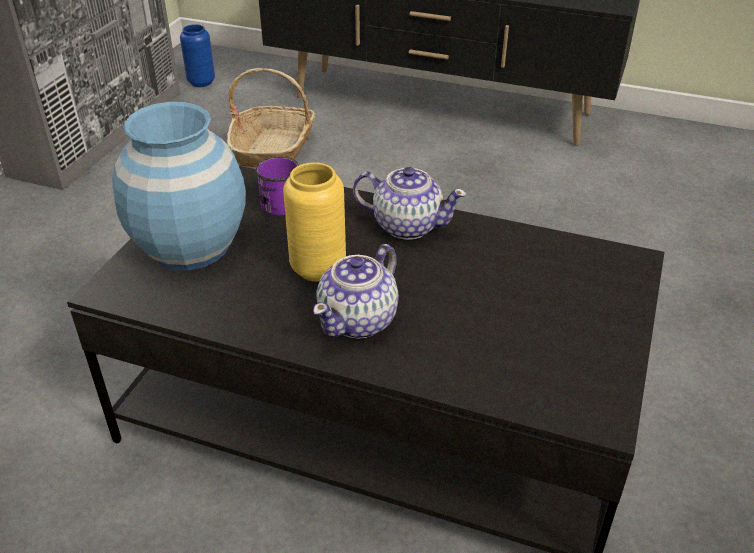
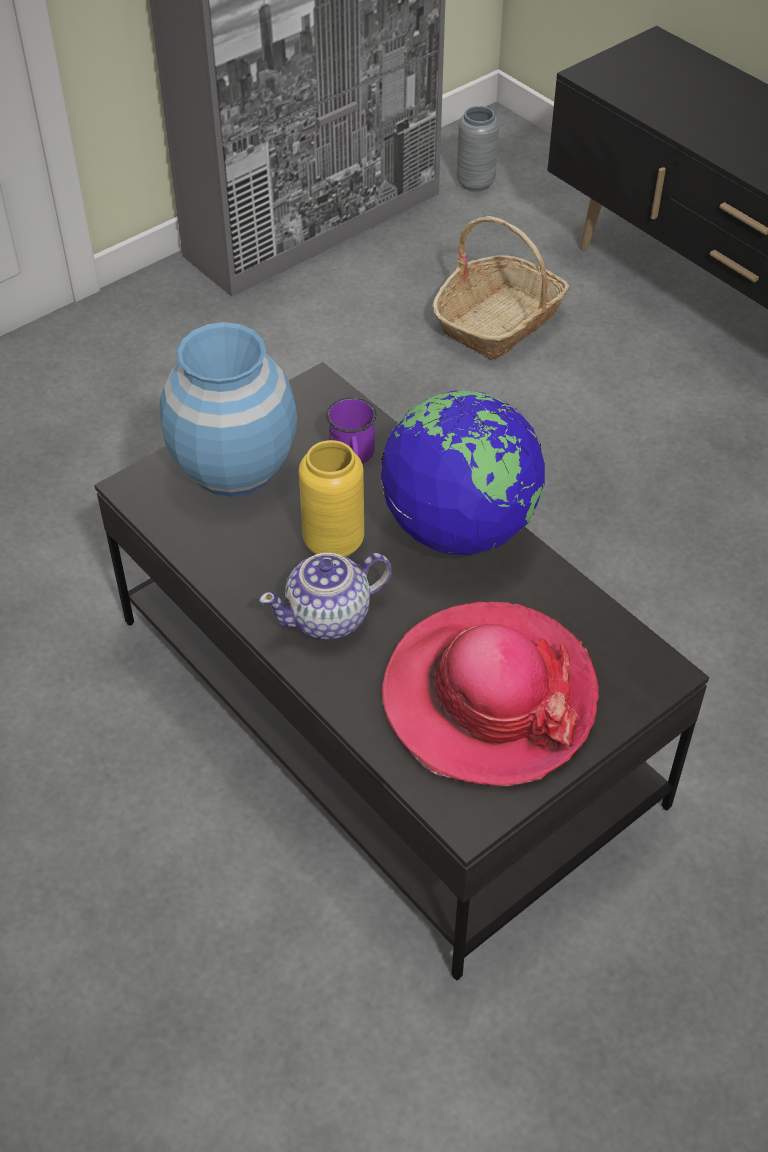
camera: 30 degrees right, 10 degrees up
blue vase [180,24,215,87] -> grey vase [456,106,499,192]
teapot [353,167,467,240] -> globe [380,390,545,555]
none -> hat [382,601,599,786]

